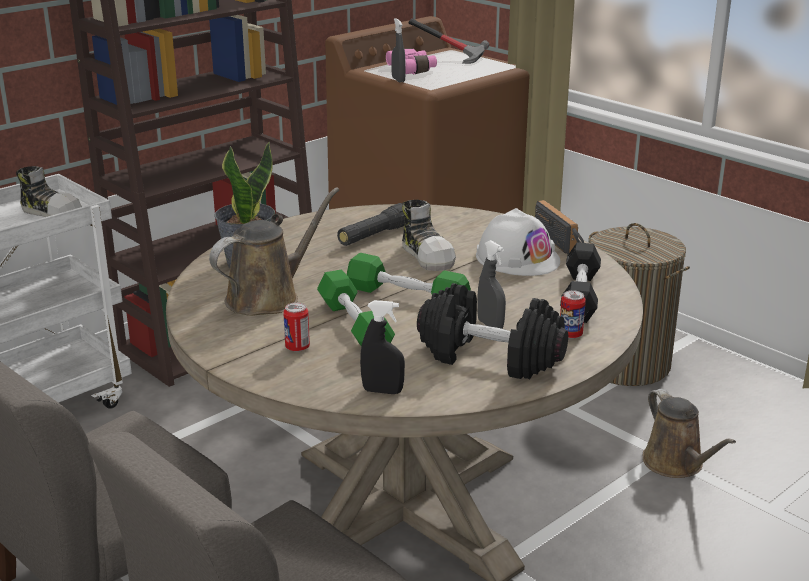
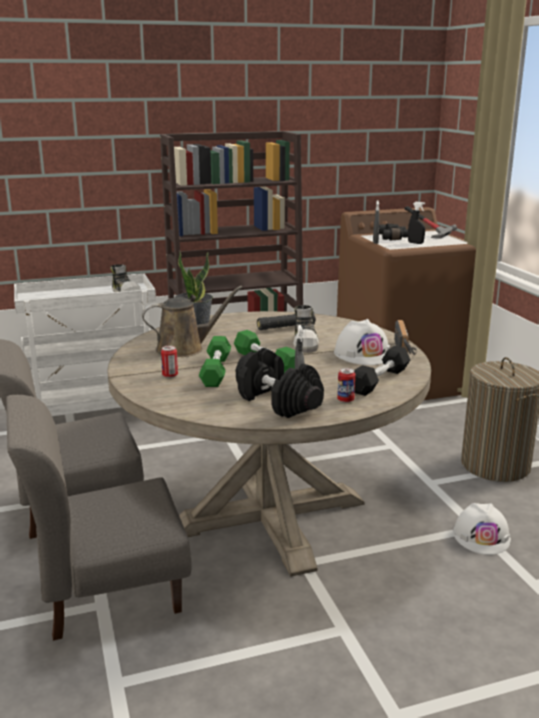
camera: 25 degrees right, 5 degrees down
black spray bottle [360,300,405,394] -> black spray bottle moved to [408,202,425,244]
pink binoculars [386,48,437,74] -> black binoculars [379,224,408,241]
brown watering can [643,389,736,478] -> white hard hat [453,503,511,555]

